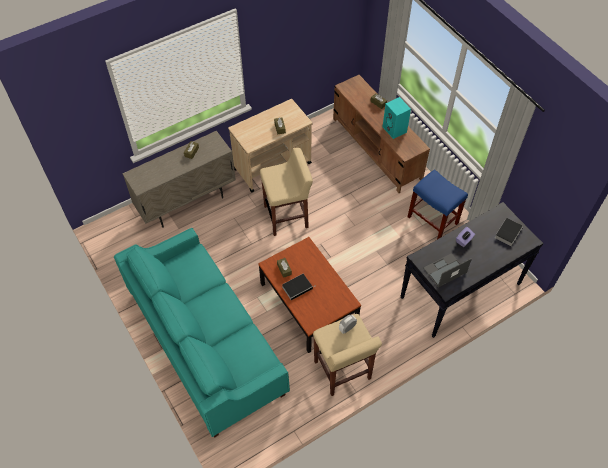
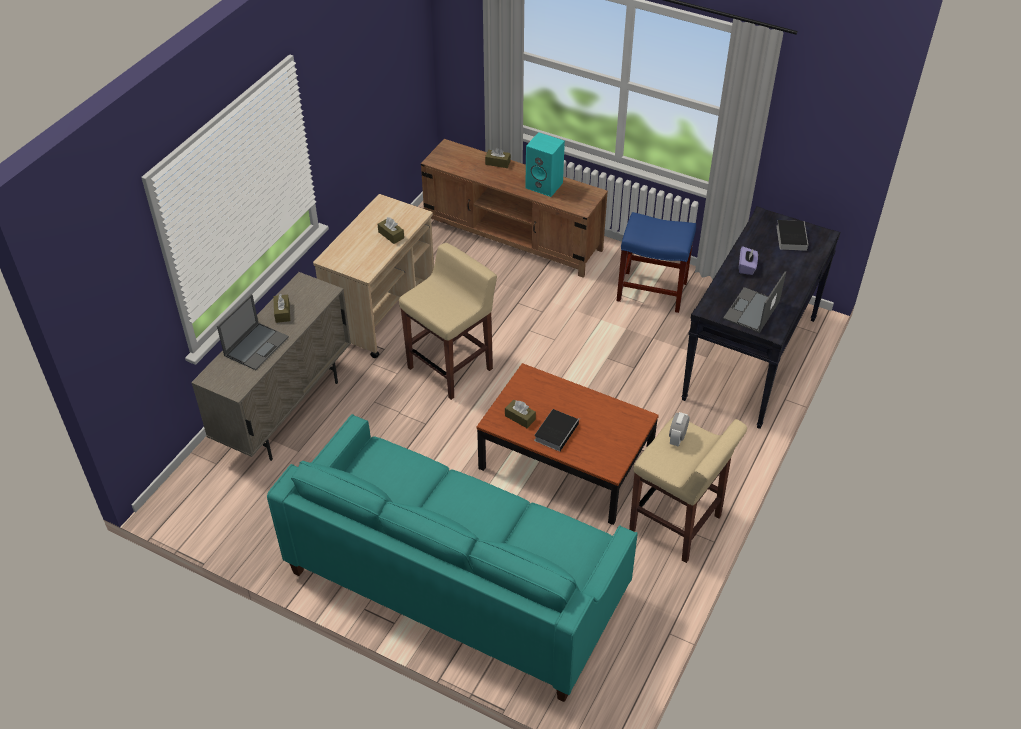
camera: 30 degrees left, 10 degrees down
none -> laptop [217,294,289,370]

